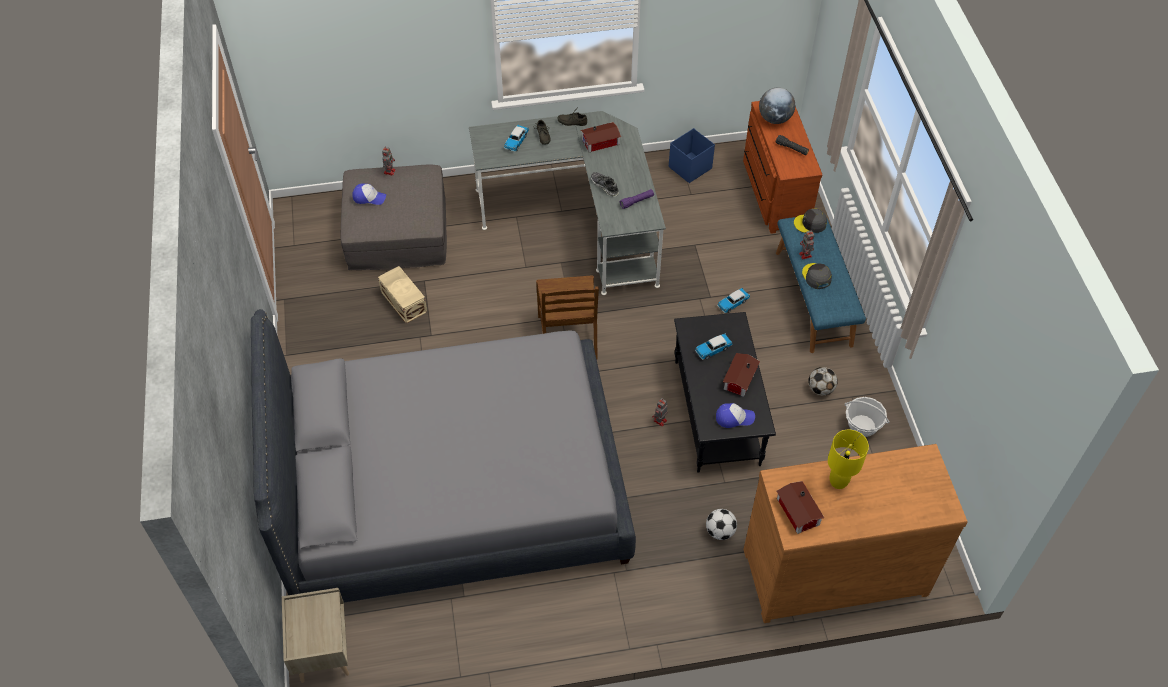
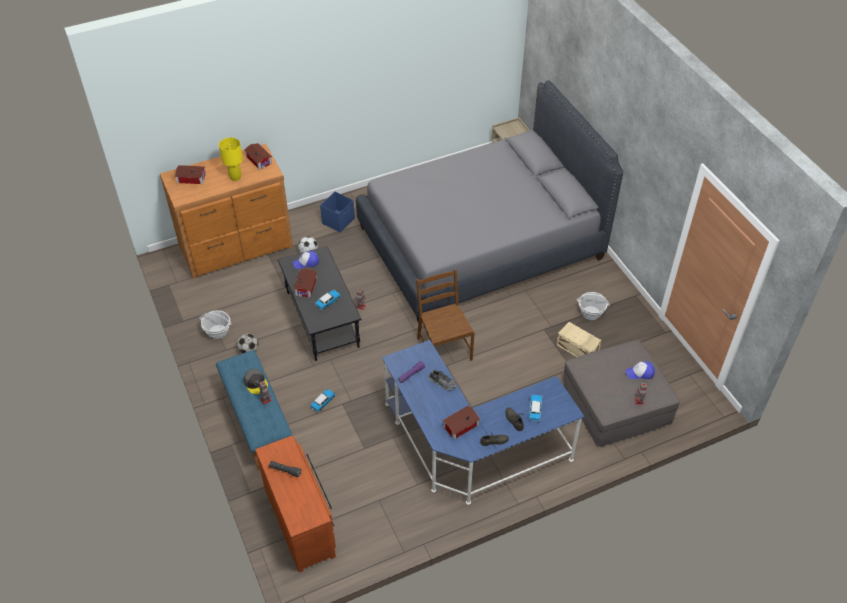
camera: 165 degrees right, 5 degrees down
grey desk [469,111,666,295] -> blue desk [382,340,585,505]
blue storage box [669,128,715,183] -> blue storage box moved to [320,192,355,232]
globe [759,87,795,124] -> none
grey cap [794,208,827,233] -> none
none -> toy house [175,165,206,184]
none -> basket [577,292,610,320]

